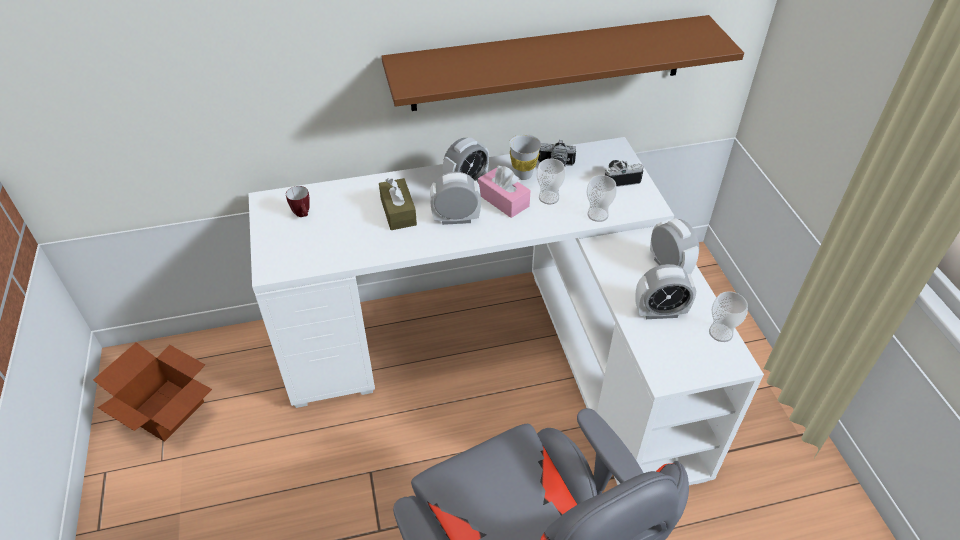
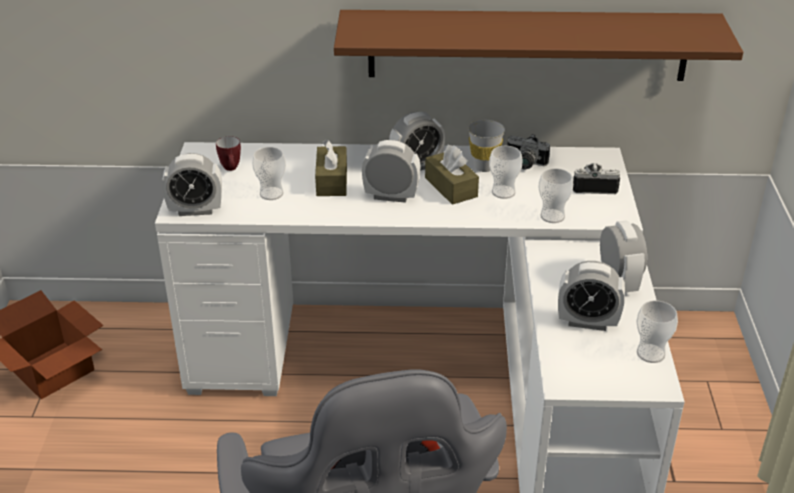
camera: 15 degrees right, 10 degrees down
pink tissue box [478,166,531,218] -> brown tissue box [425,145,479,205]
none -> alarm clock [162,153,222,216]
none -> cup [252,147,286,200]

